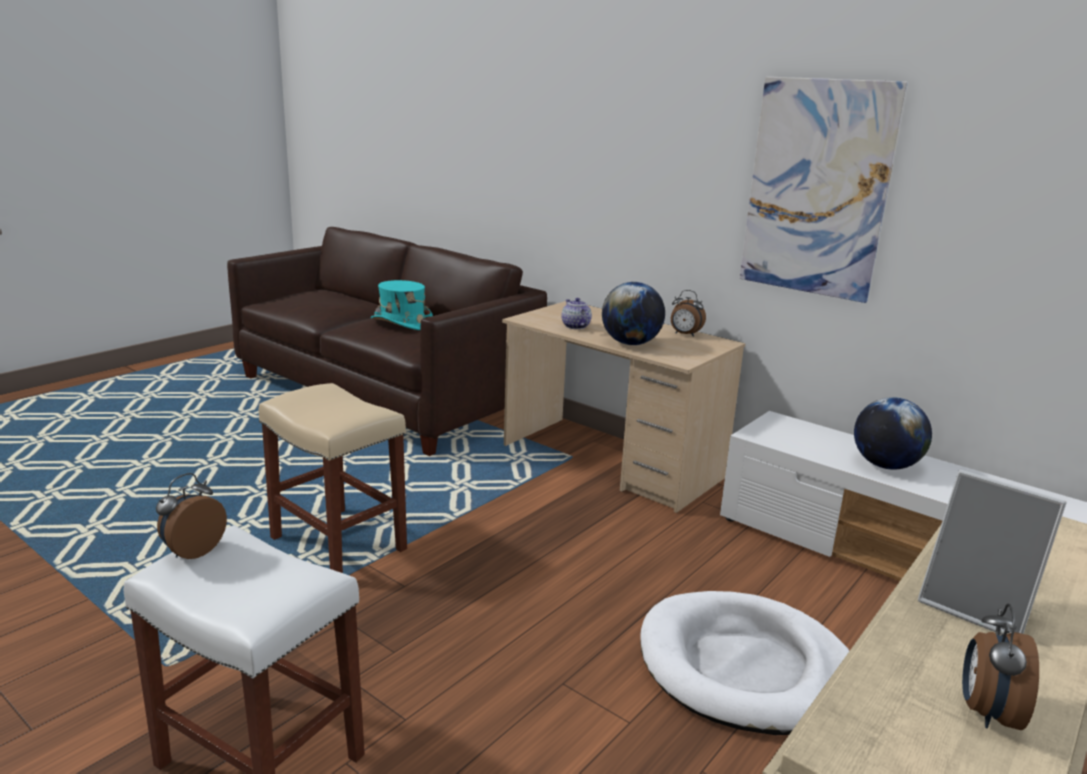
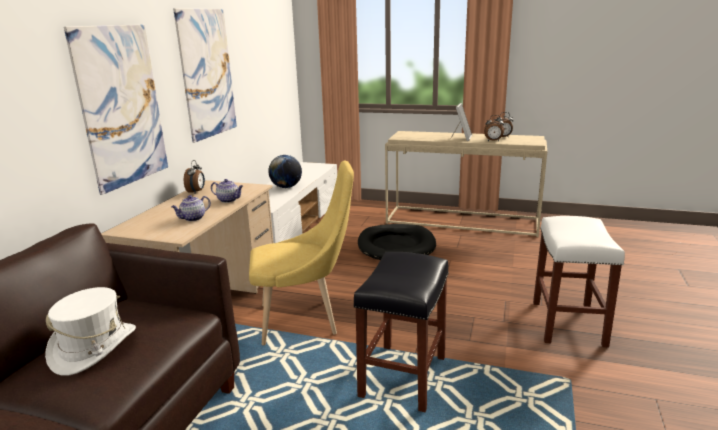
camera: 110 degrees left, 0 degrees up
alarm clock [156,473,227,559] -> alarm clock moved to [484,115,504,141]
beige stool [259,383,407,573] -> black stool [353,252,449,412]
turquoise hat [371,280,433,330] -> white hat [45,287,136,376]
globe [602,282,665,345] -> teapot [211,179,243,203]
white dog bed [640,591,849,735] -> black dog bed [358,224,436,260]
none -> picture [64,25,168,195]
none -> yellow chair [249,161,354,345]

